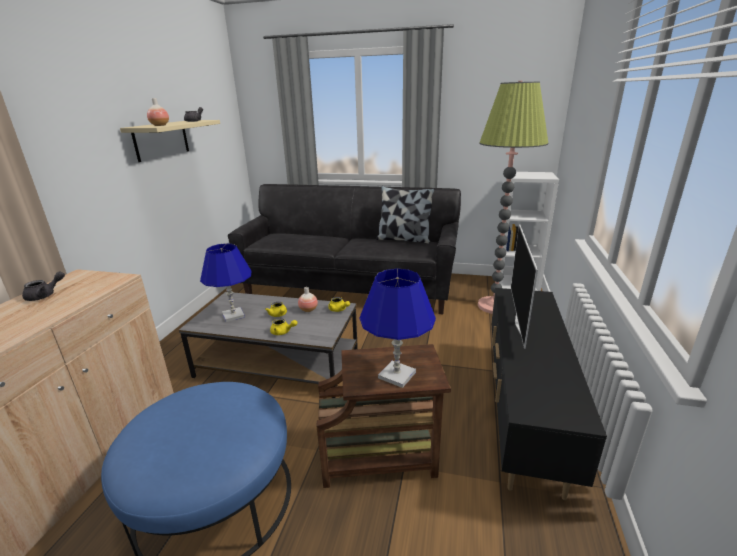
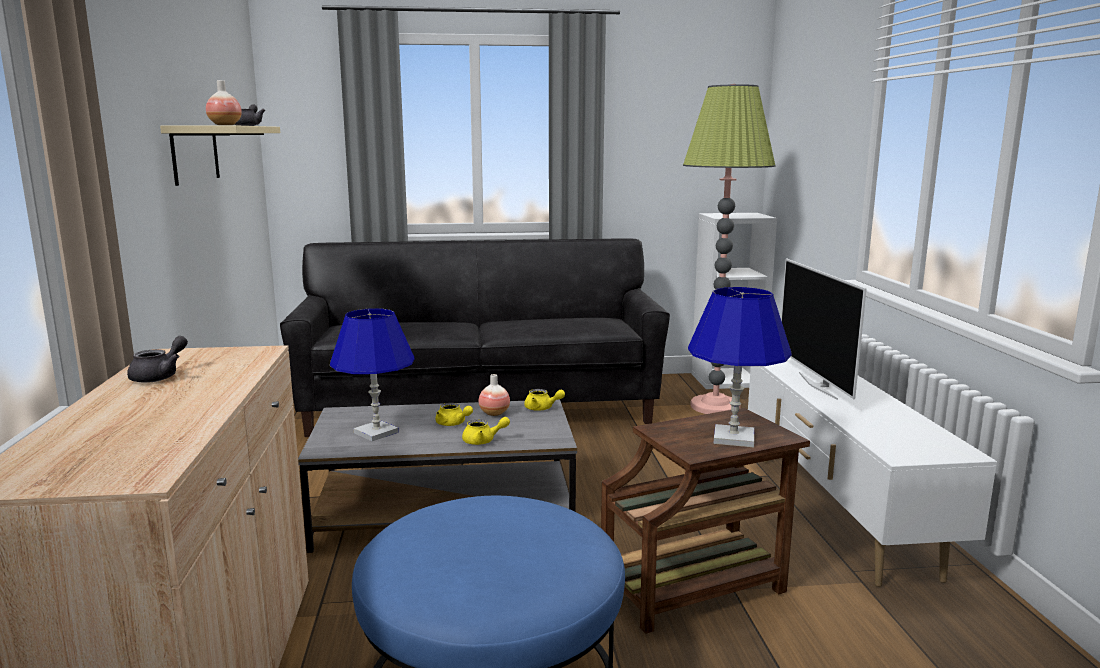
camera: 20 degrees left, 10 degrees down
pillow [376,186,435,244] -> none
black tv stand [491,288,607,500] -> white tv stand [748,358,997,587]

